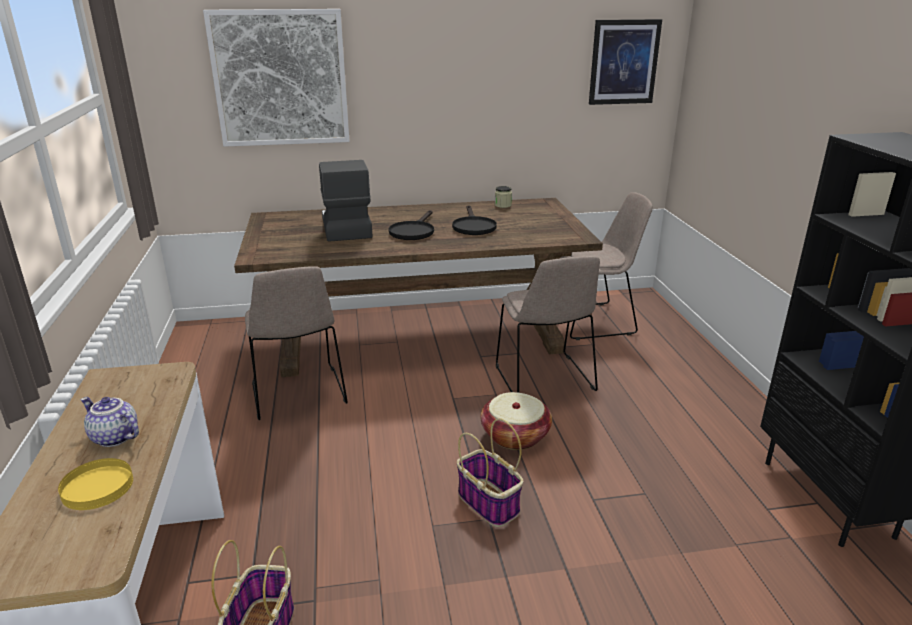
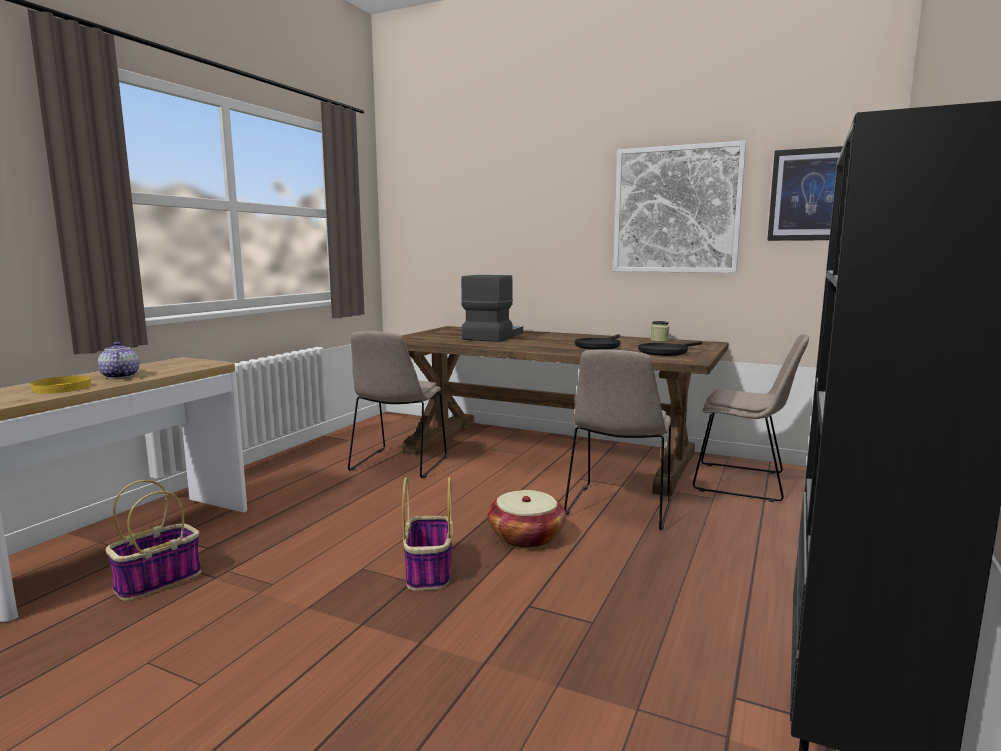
camera: 35 degrees right, 15 degrees down
picture [203,9,350,147] -> picture moved to [613,140,746,273]
black frying pan [388,210,434,240] -> black frying pan moved to [638,341,702,356]

